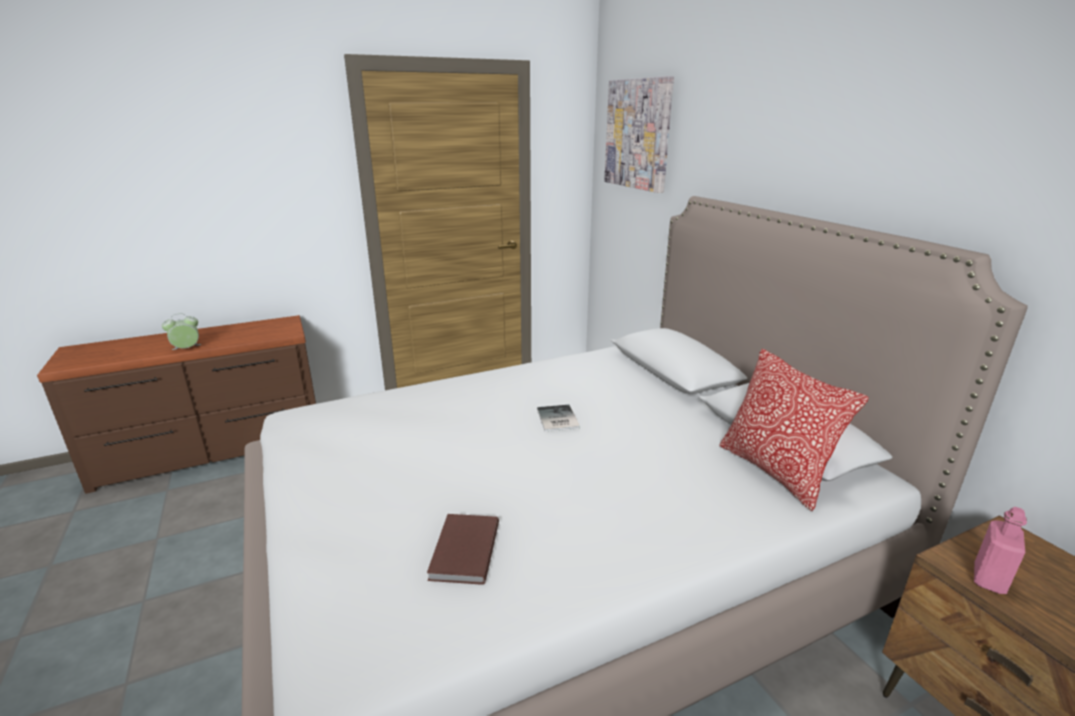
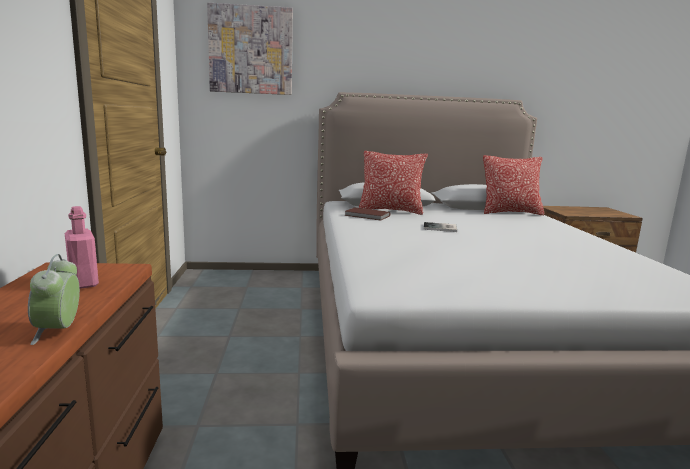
camera: 70 degrees left, 10 degrees down
brown book [427,514,499,585] -> brown book moved to [344,207,390,221]
pink bottle [974,507,1027,594] -> pink bottle moved to [65,206,99,289]
none -> pillow [359,151,428,215]

